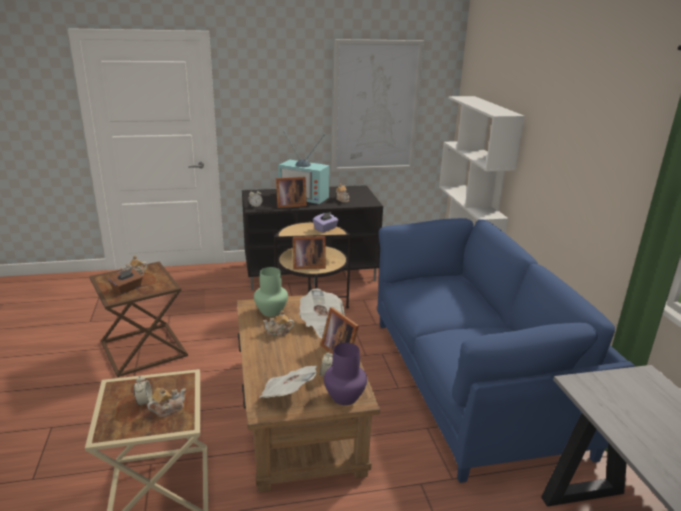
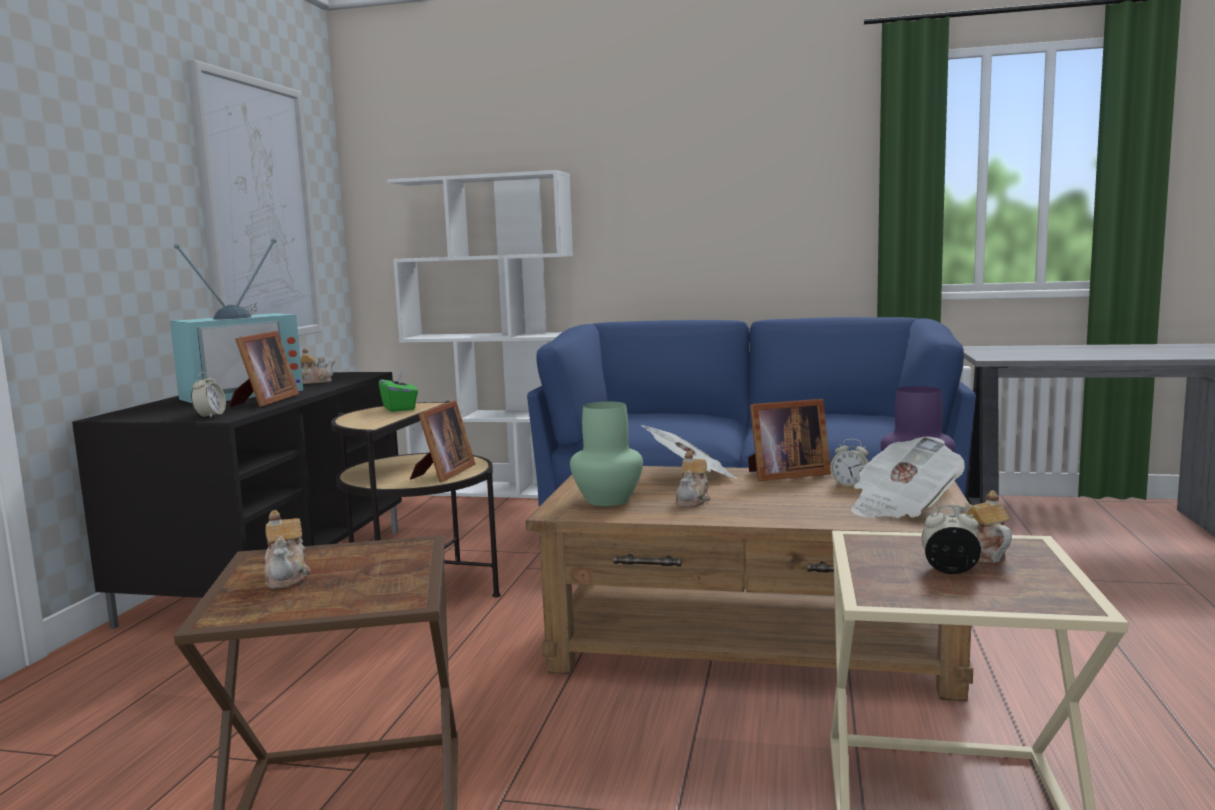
camera: 65 degrees left, 15 degrees down
brown tissue box [108,269,143,294] -> none
purple tissue box [313,212,339,232] -> green tissue box [379,370,418,412]

